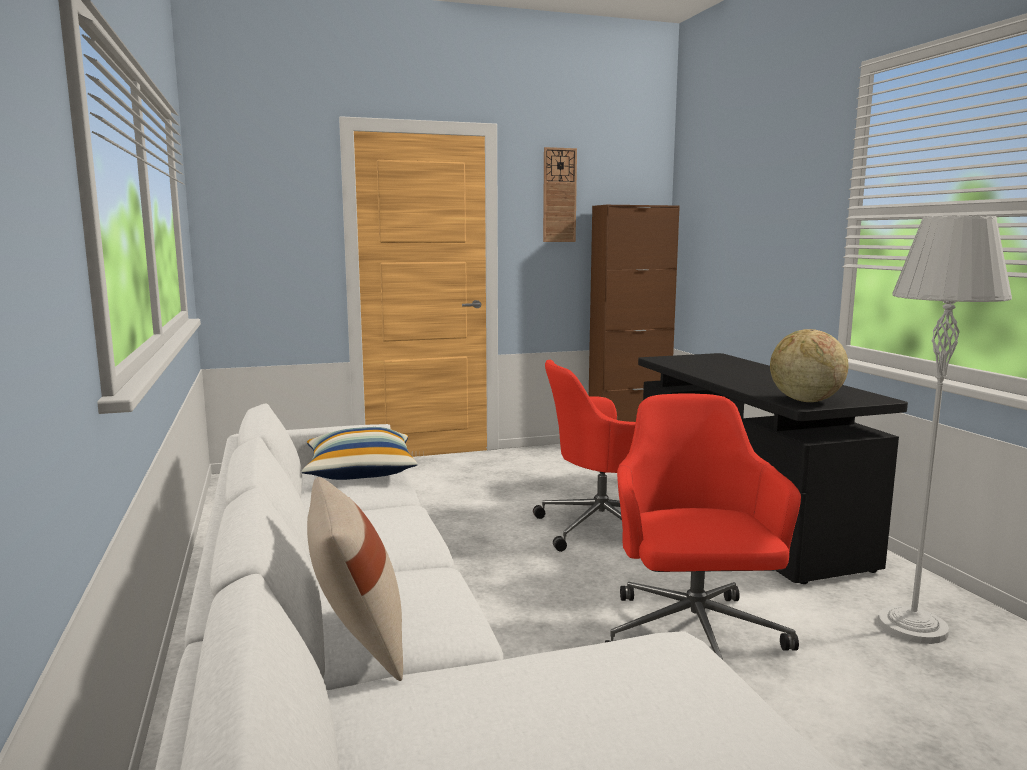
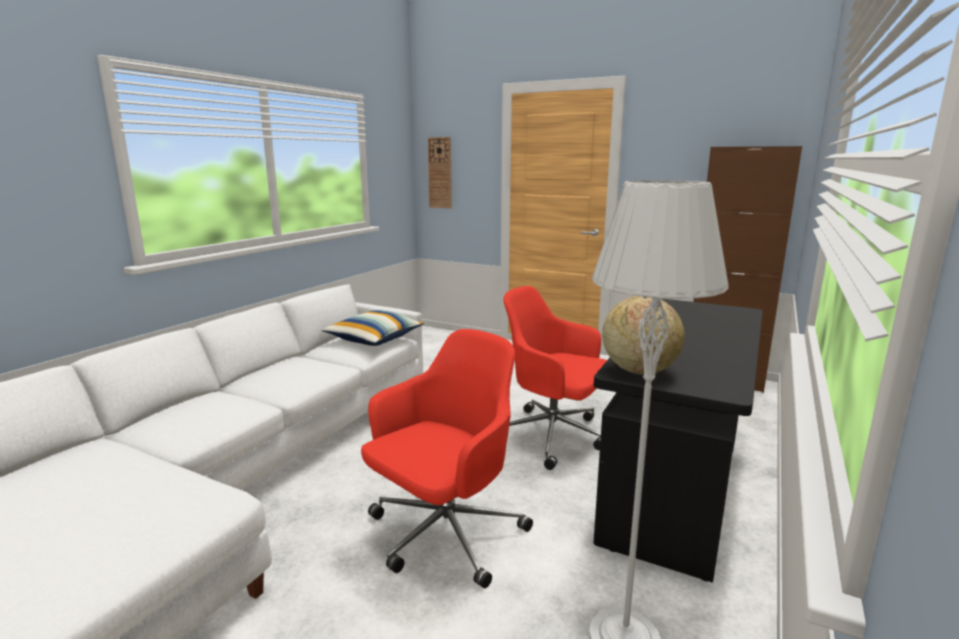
camera: 45 degrees right, 5 degrees up
beige pillow [307,477,403,681] -> none
wall clock [543,147,577,242] -> wall clock moved to [428,137,452,209]

